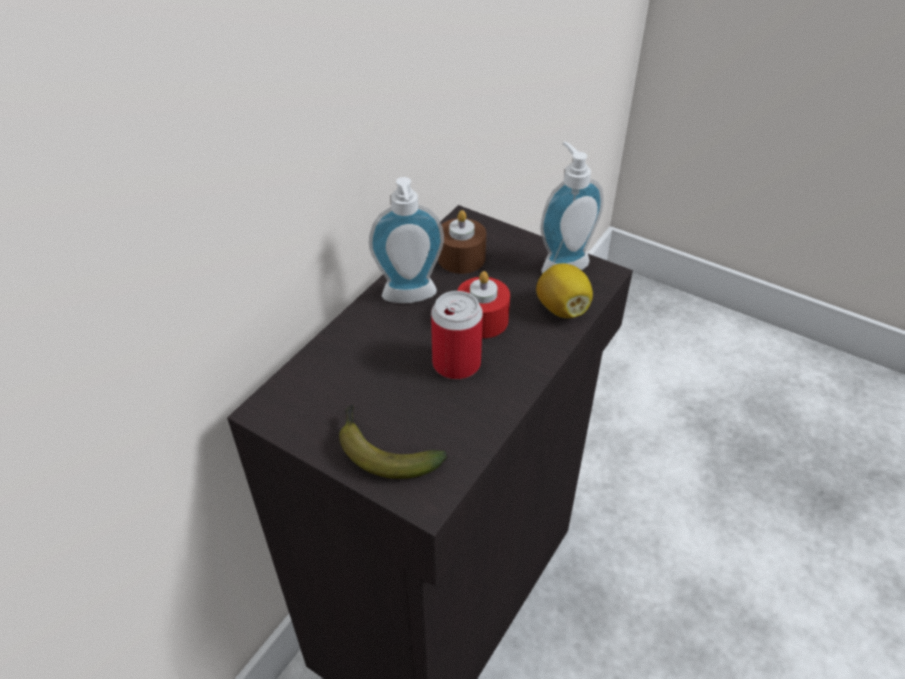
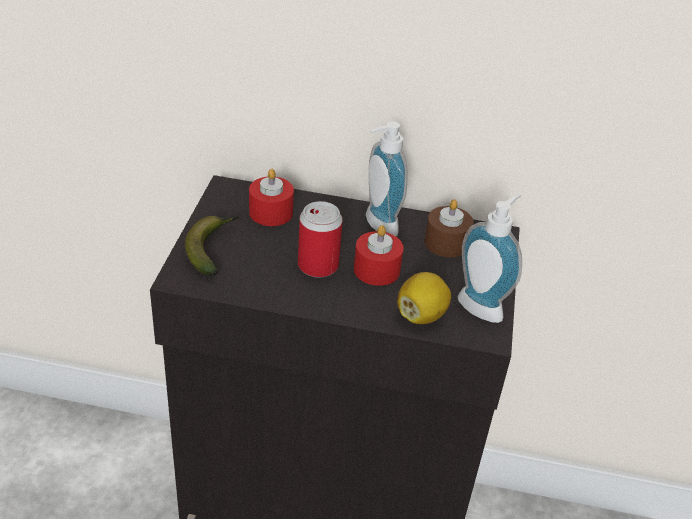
camera: 65 degrees right, 5 degrees down
none -> red candle [249,169,294,226]

